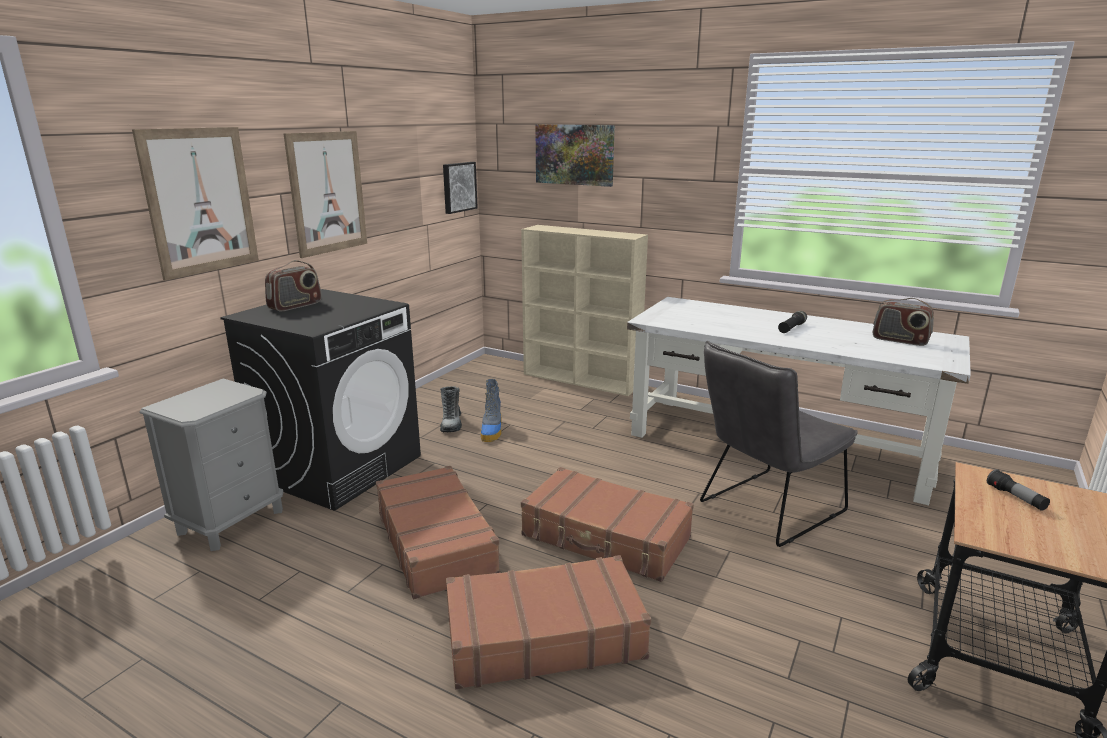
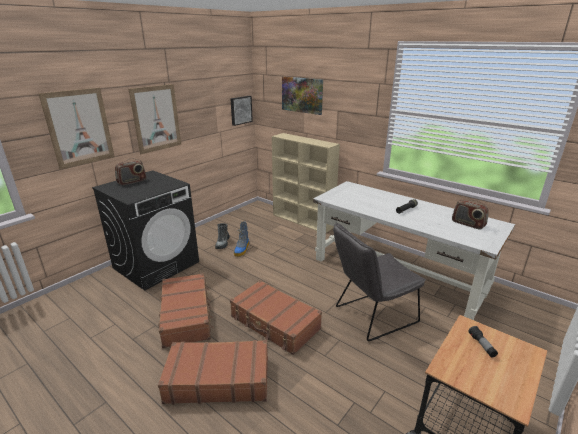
camera: 10 degrees right, 5 degrees up
grey nightstand [139,379,283,551] -> none

